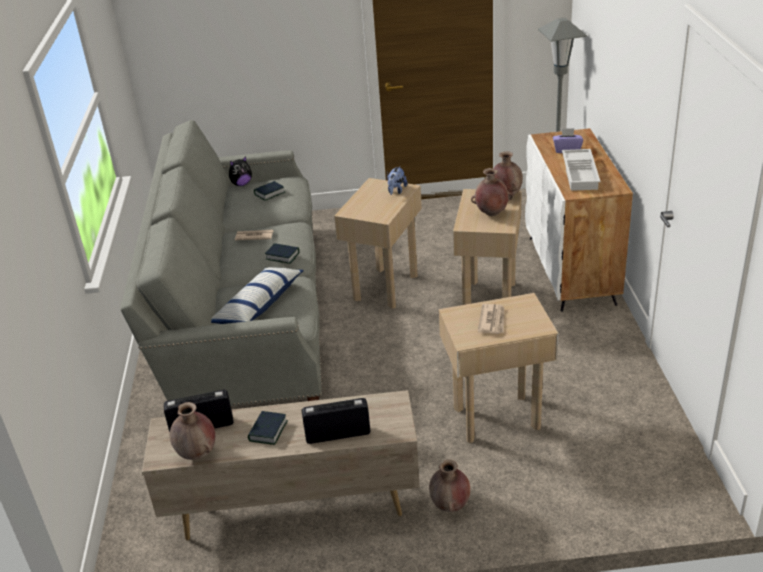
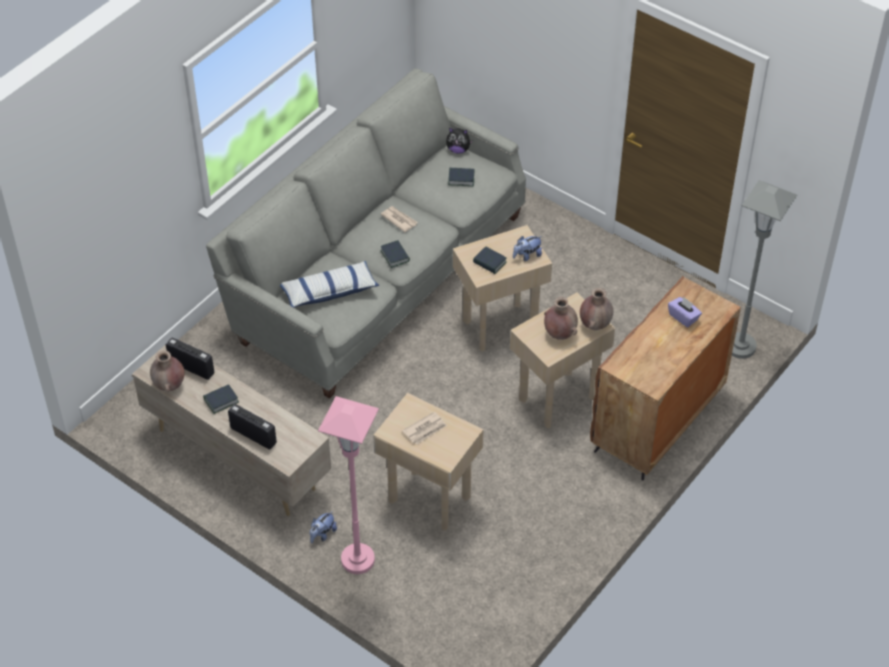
camera: 40 degrees right, 15 degrees up
brown vase [429,459,470,512] -> plush toy [310,511,337,543]
white cabinet [525,128,633,312] -> brown cabinet [590,276,741,481]
white tray [562,149,601,191] -> none
none -> pink floor lamp [318,396,379,574]
none -> book [473,246,507,274]

